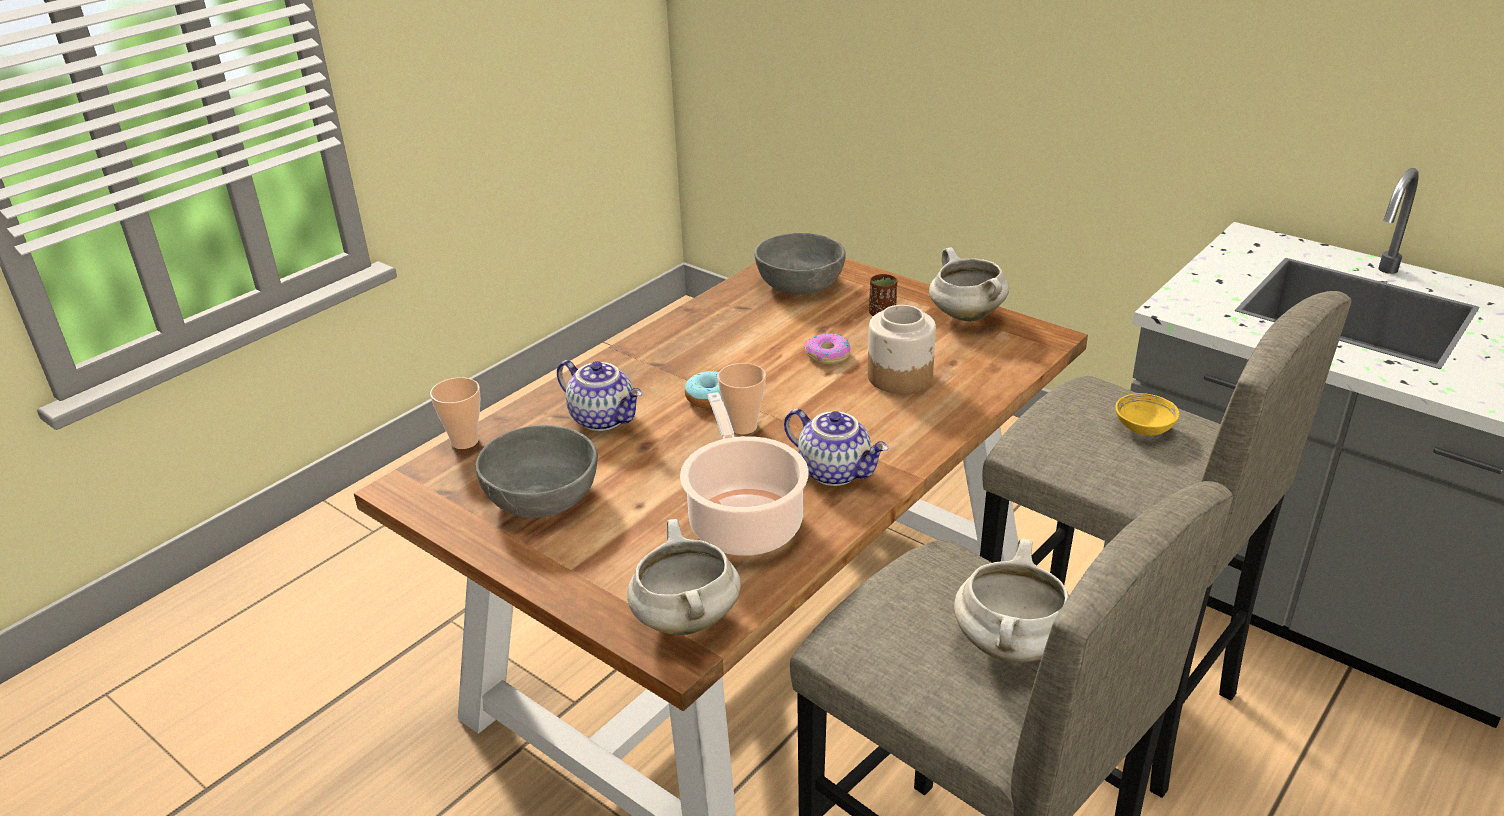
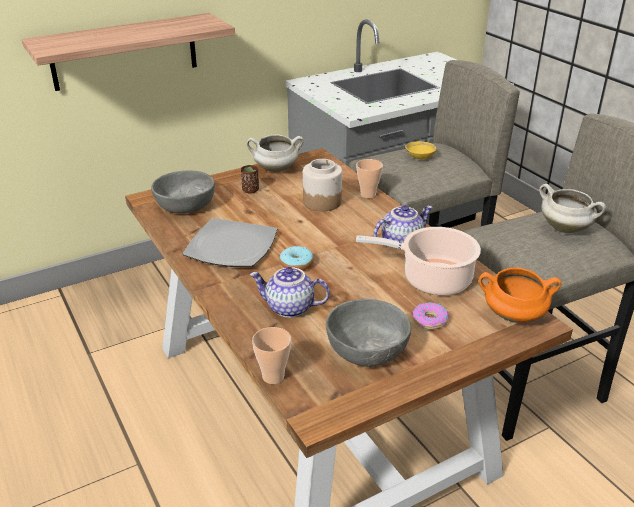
camera: 70 degrees left, 0 degrees up
teapot [557,360,642,431] -> teapot turned 135 degrees counterclockwise [250,267,330,318]
white cooking pot [627,519,741,635] -> orange cooking pot [479,267,562,323]
cup [717,363,766,434] -> cup moved to [356,159,383,198]
donut [804,333,850,364] -> donut moved to [412,302,449,330]
none -> shelf [22,13,235,91]
none -> plate [182,218,277,267]

